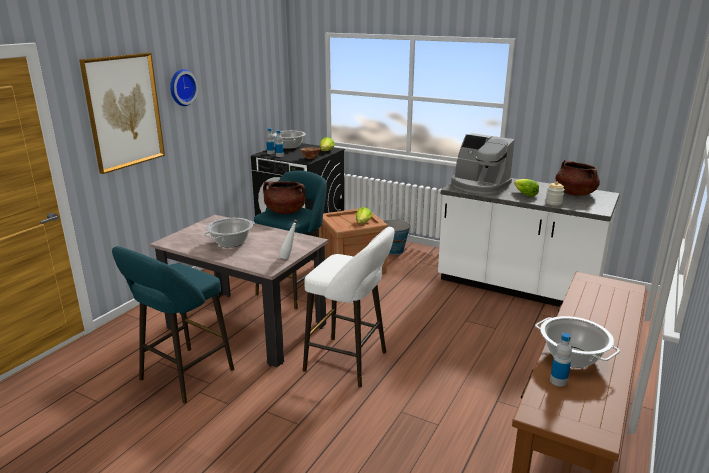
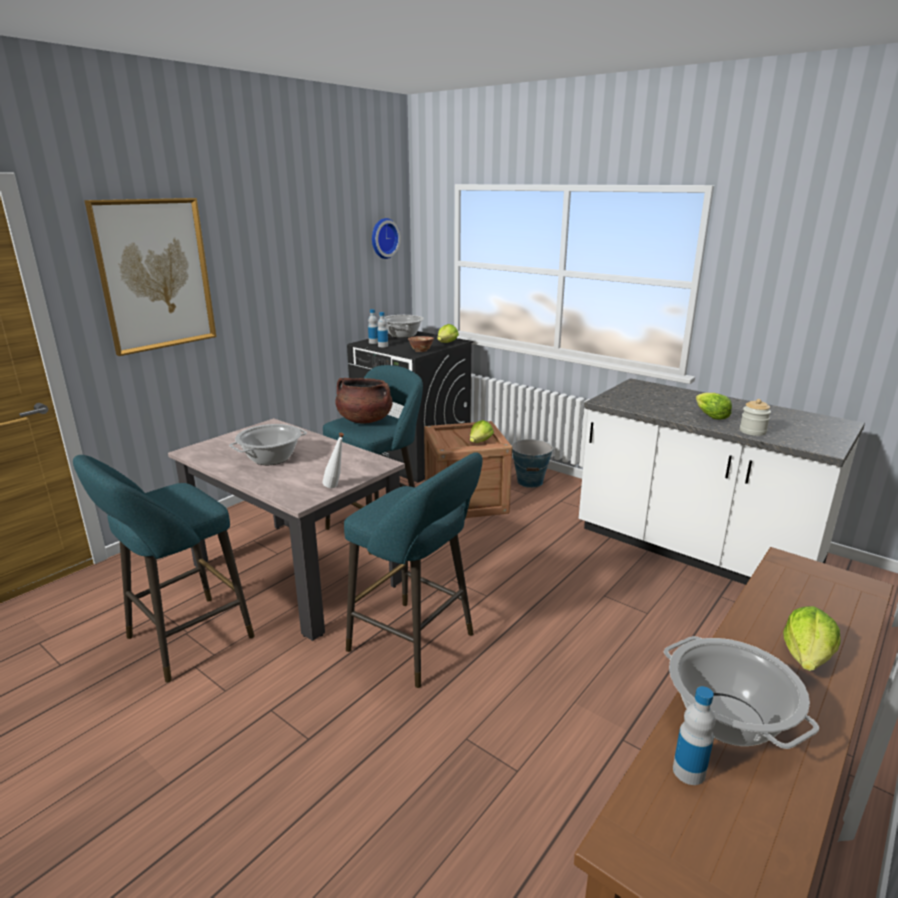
camera: 10 degrees right, 0 degrees up
wall clock [170,69,198,106] -> wall clock moved to [372,218,401,259]
white stool [303,227,395,387] -> turquoise stool [344,453,483,688]
coffee machine [451,133,515,194] -> none
brown cooking pot [556,160,600,196] -> none
none -> lettuce [783,606,840,671]

